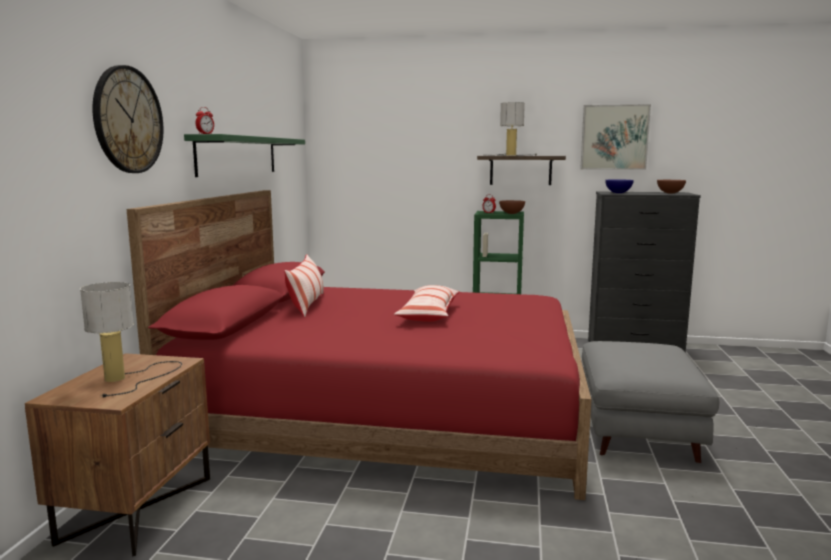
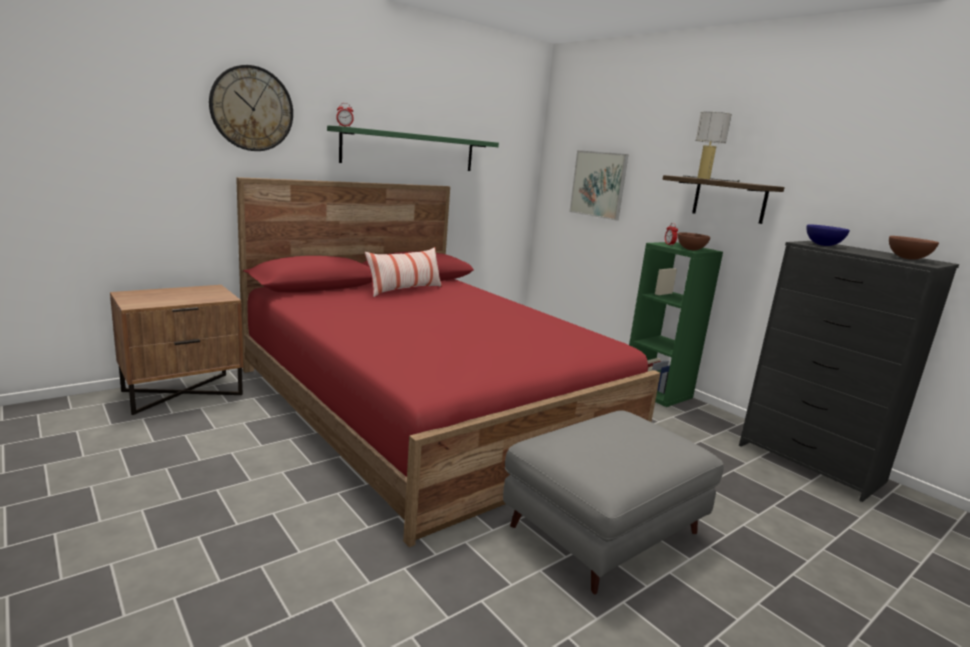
camera: 40 degrees right, 5 degrees up
table lamp [80,282,182,397] -> none
pillow [394,285,460,322] -> none
picture [580,104,651,170] -> picture moved to [569,150,629,221]

